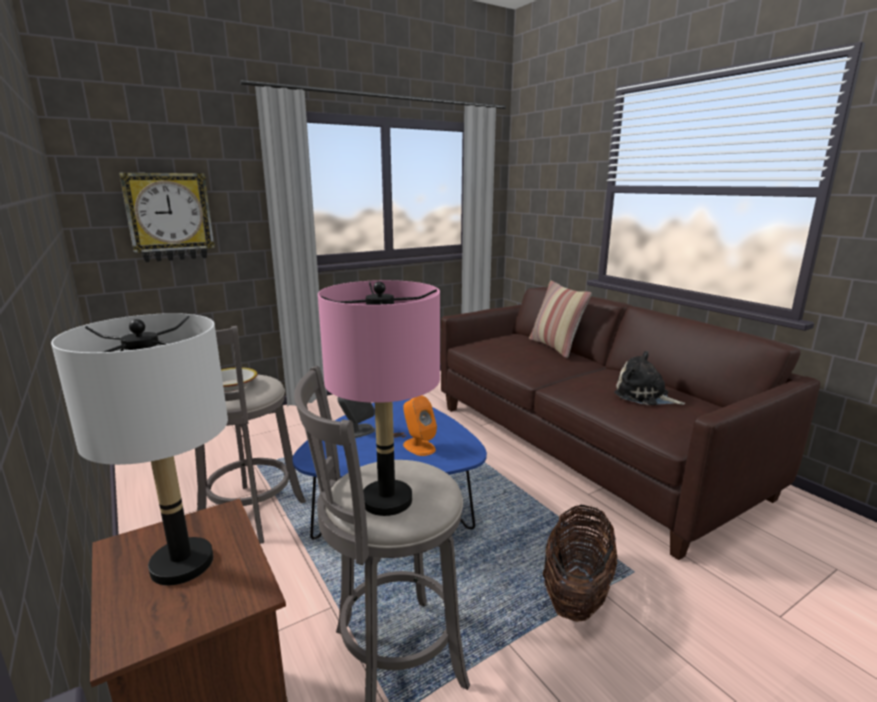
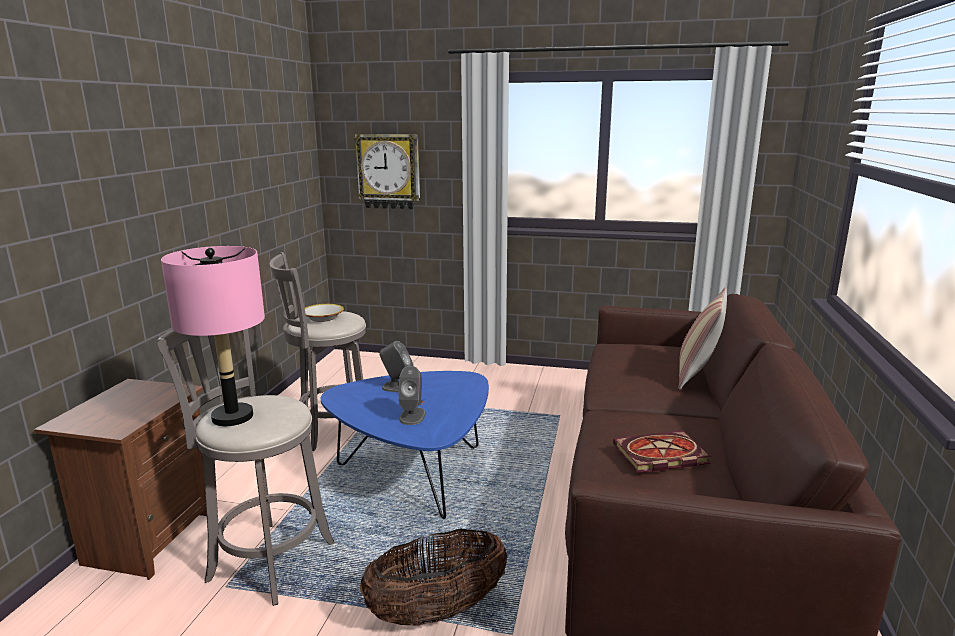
camera: 45 degrees right, 0 degrees up
white table lamp [51,313,228,585] -> none
orange speaker [403,396,437,456] -> grey speaker [398,366,426,425]
plush toy [614,351,685,405] -> book [613,430,711,473]

